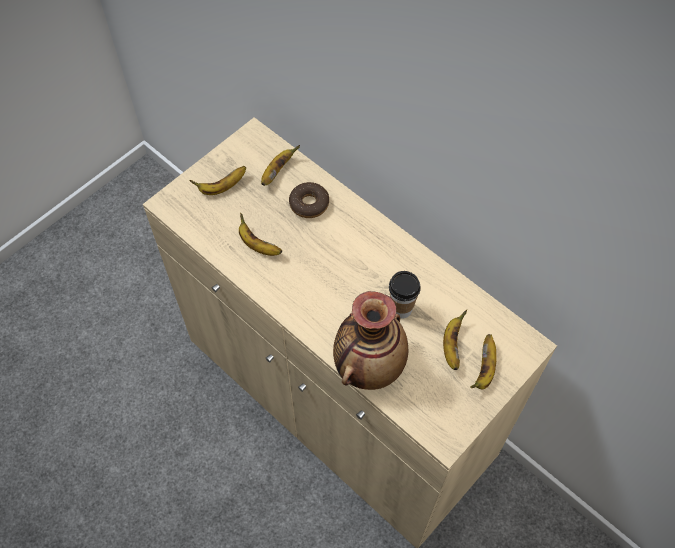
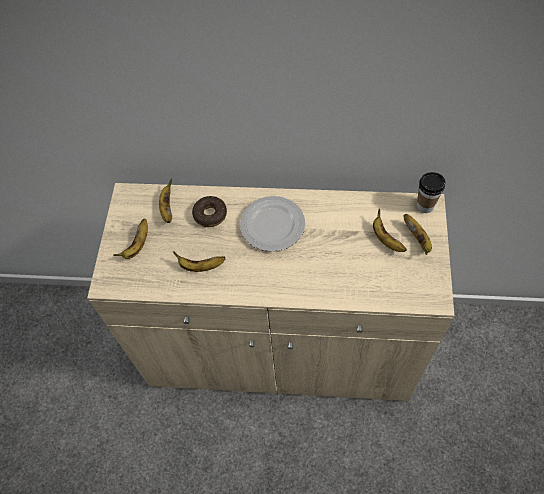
camera: 35 degrees left, 0 degrees up
vase [333,291,408,390] -> none
cup [389,271,421,319] -> cup moved to [417,172,445,213]
none -> plate [240,196,305,251]

